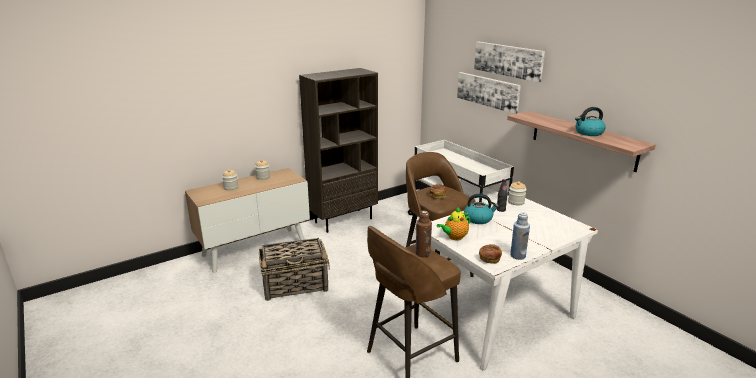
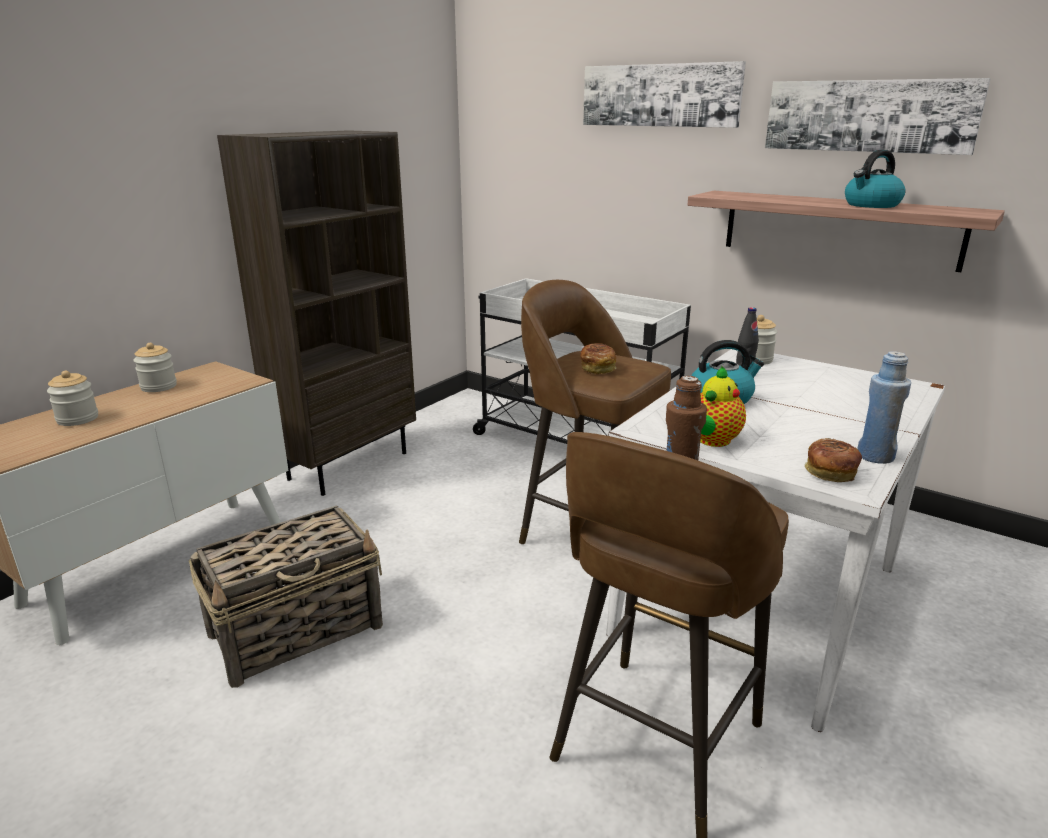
camera: 20 degrees left, 0 degrees up
picture [457,72,521,114] -> picture moved to [765,78,991,155]

